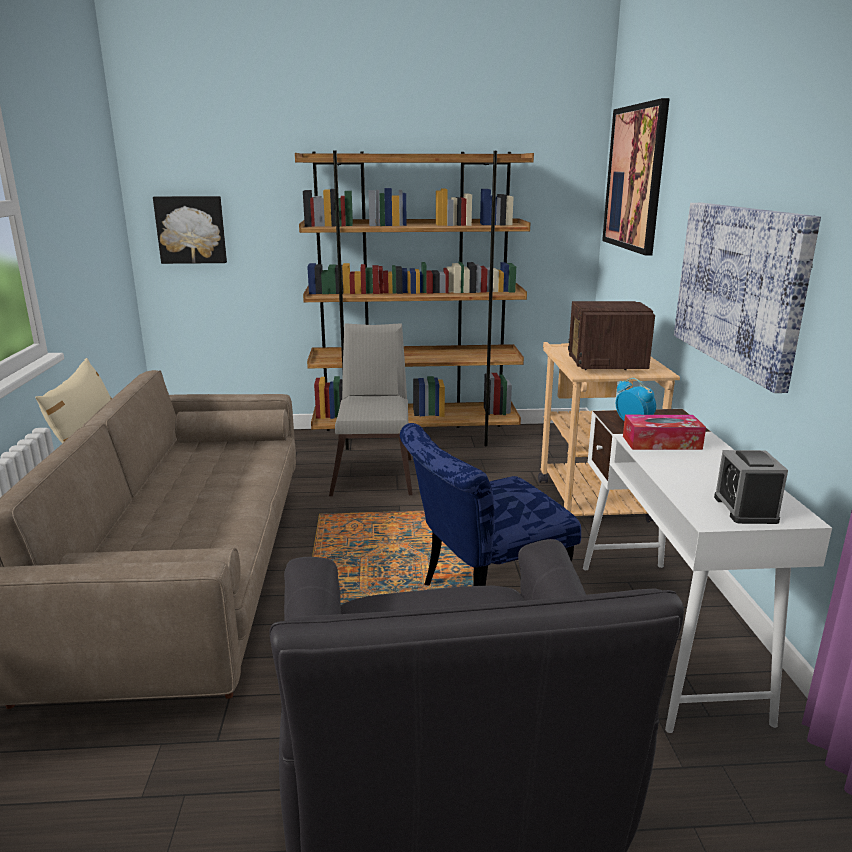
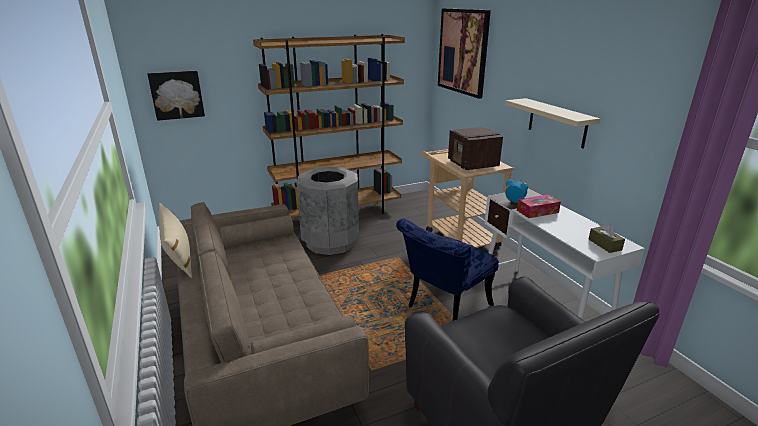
camera: 20 degrees left, 5 degrees up
grey chair [329,323,413,496] -> grey trash can [296,167,359,255]
picture [674,203,821,393] -> beige shelf [505,98,600,149]
alarm clock [714,450,788,524] -> brown tissue box [588,222,625,253]

